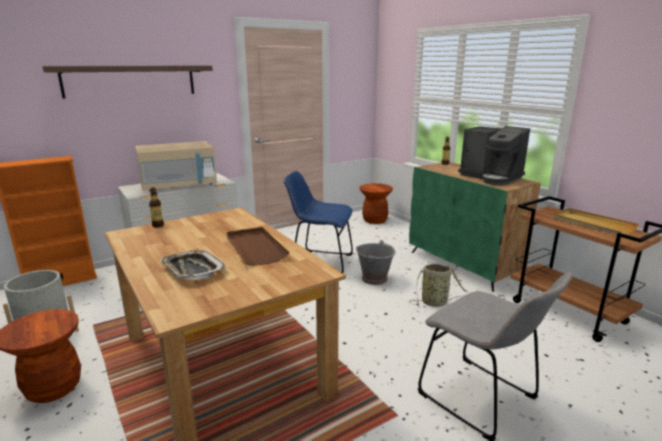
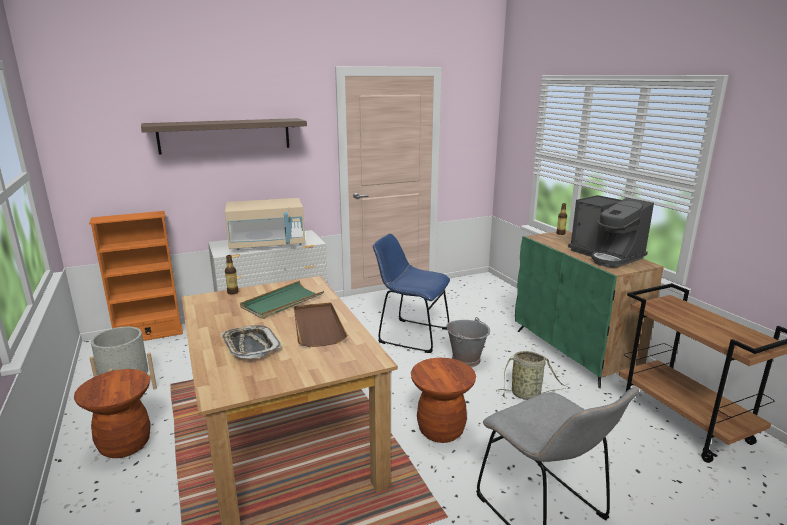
camera: 10 degrees right, 0 degrees up
brown stool [359,183,393,224] -> brown stool moved to [411,358,476,443]
beige tray [553,208,639,235] -> none
none -> green tray [240,281,324,319]

